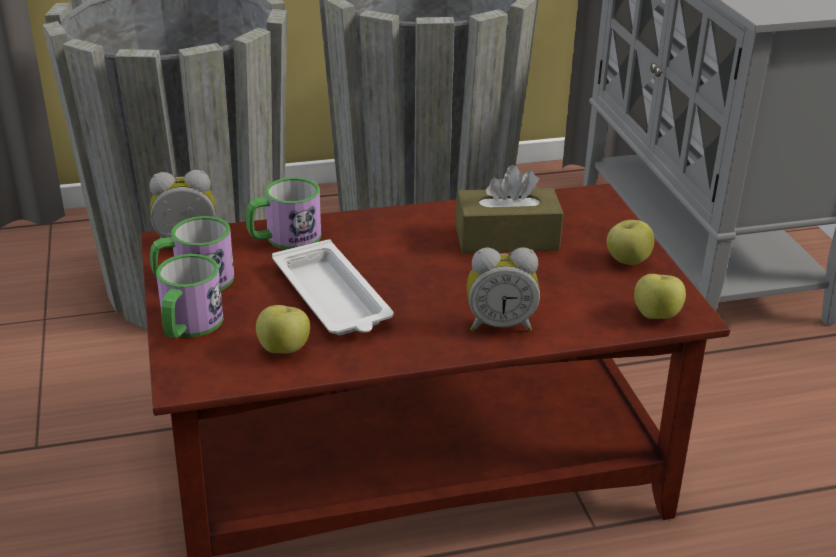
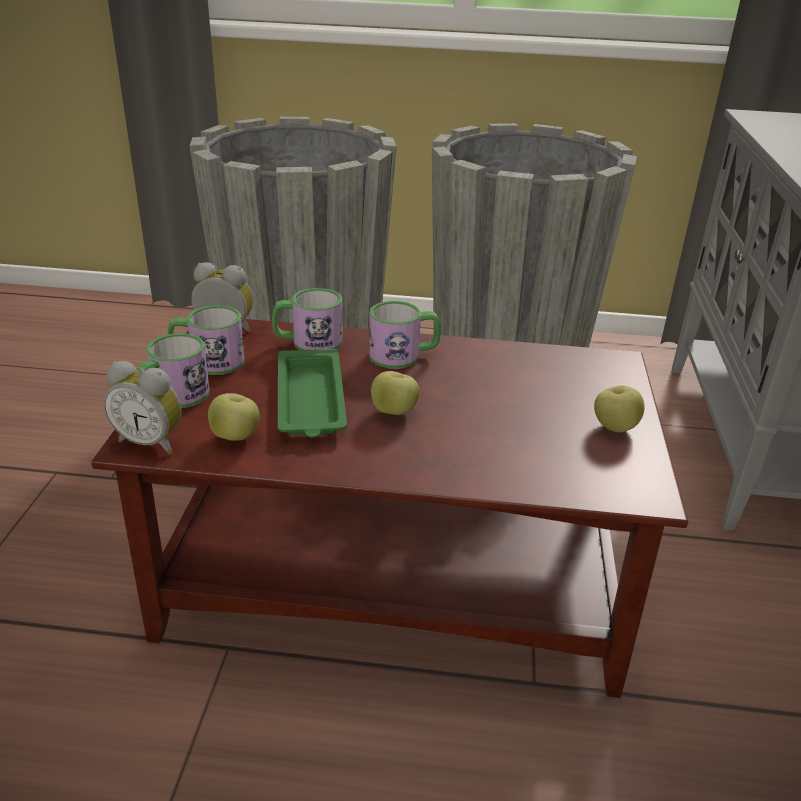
camera: 20 degrees right, 0 degrees up
white tray [272,239,394,335] -> green tray [278,349,347,438]
brown tissue box [456,165,564,253] -> none
alarm clock [467,248,540,332] -> alarm clock moved to [104,361,182,455]
apple [634,274,686,319] -> apple moved to [371,371,419,415]
none -> mug [369,301,441,369]

